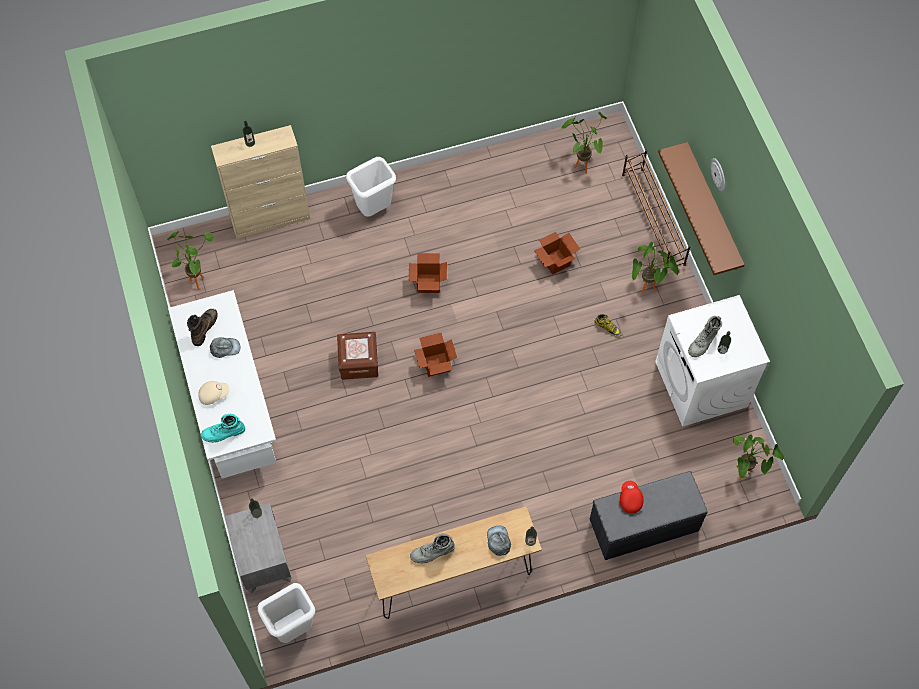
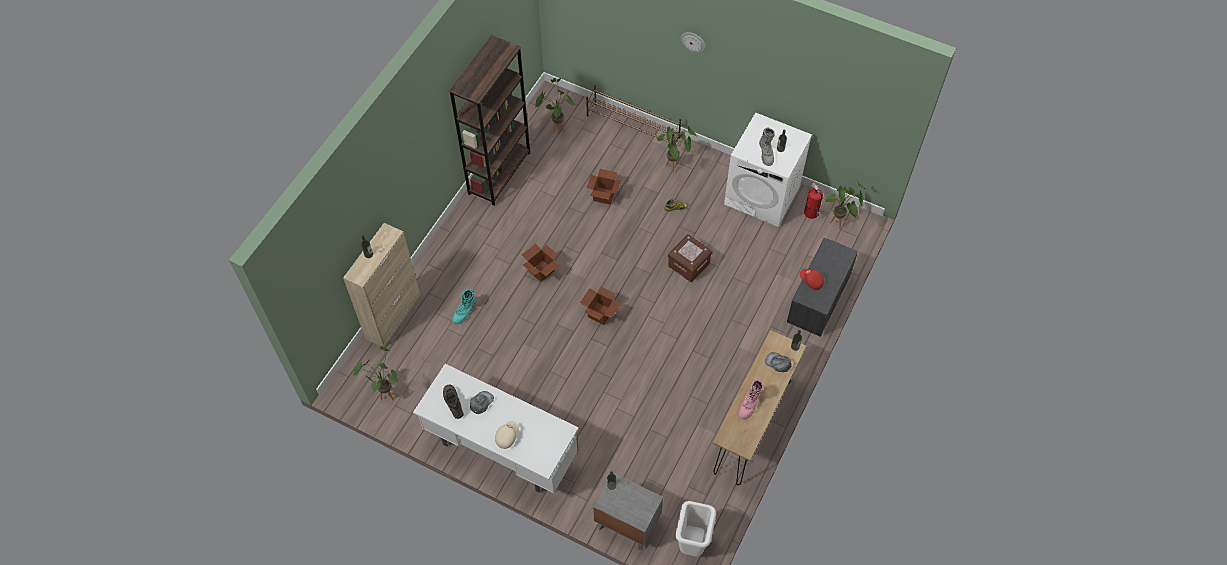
camera: 45 degrees left, 5 degrees down
turquoise boot [201,414,245,443] -> turquoise boot moved to [452,289,476,324]
brown storage box [337,332,378,380] -> brown storage box moved to [668,234,712,282]
white trash can [346,157,396,217] -> none
grey boot [410,534,455,564] -> pink boot [738,379,763,419]
brown shelf [658,142,745,275] -> none
none -> brown bookcase [449,35,530,205]
none -> fire extinguisher [804,183,823,219]

